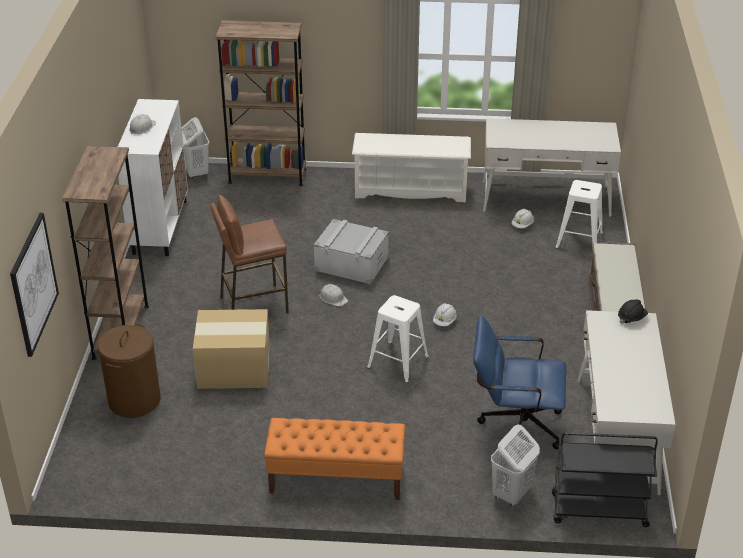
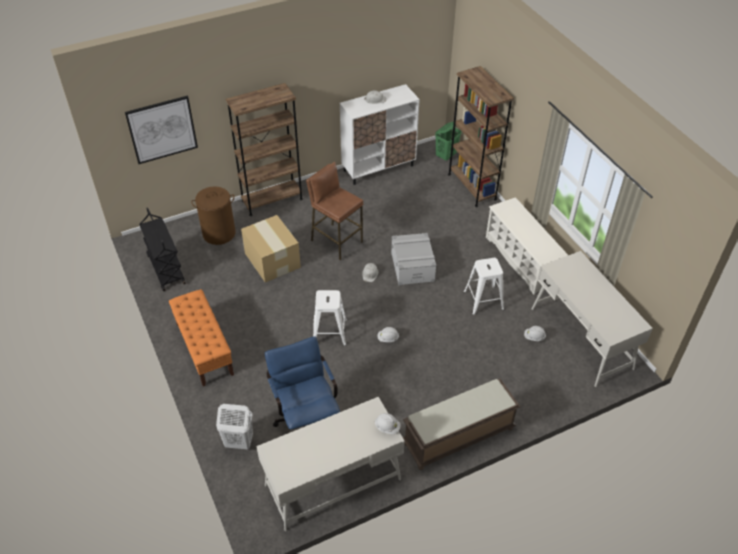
camera: 60 degrees right, 10 degrees up
white laundry basket [182,117,209,179] -> green laundry basket [435,122,461,161]
black cart [552,432,658,527] -> black cart moved to [139,208,186,291]
white stool [555,180,603,249] -> white stool moved to [464,258,504,315]
black hard hat [618,300,648,324] -> white hard hat [375,413,401,434]

